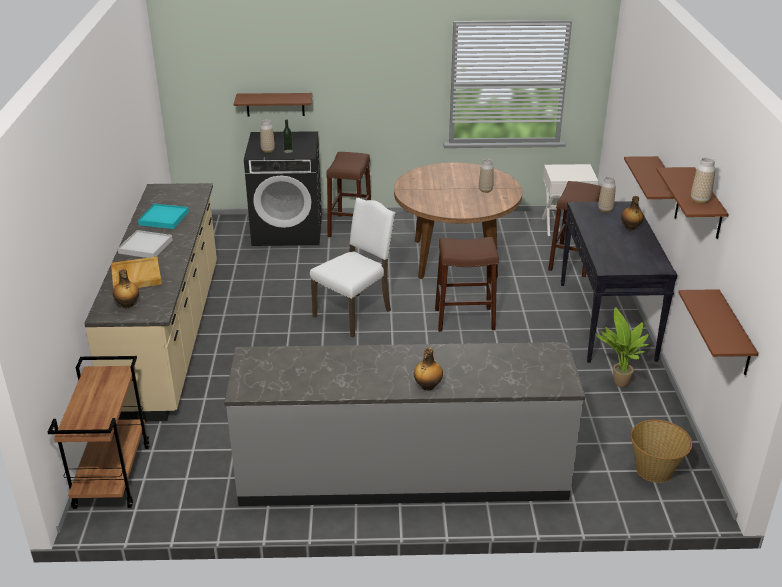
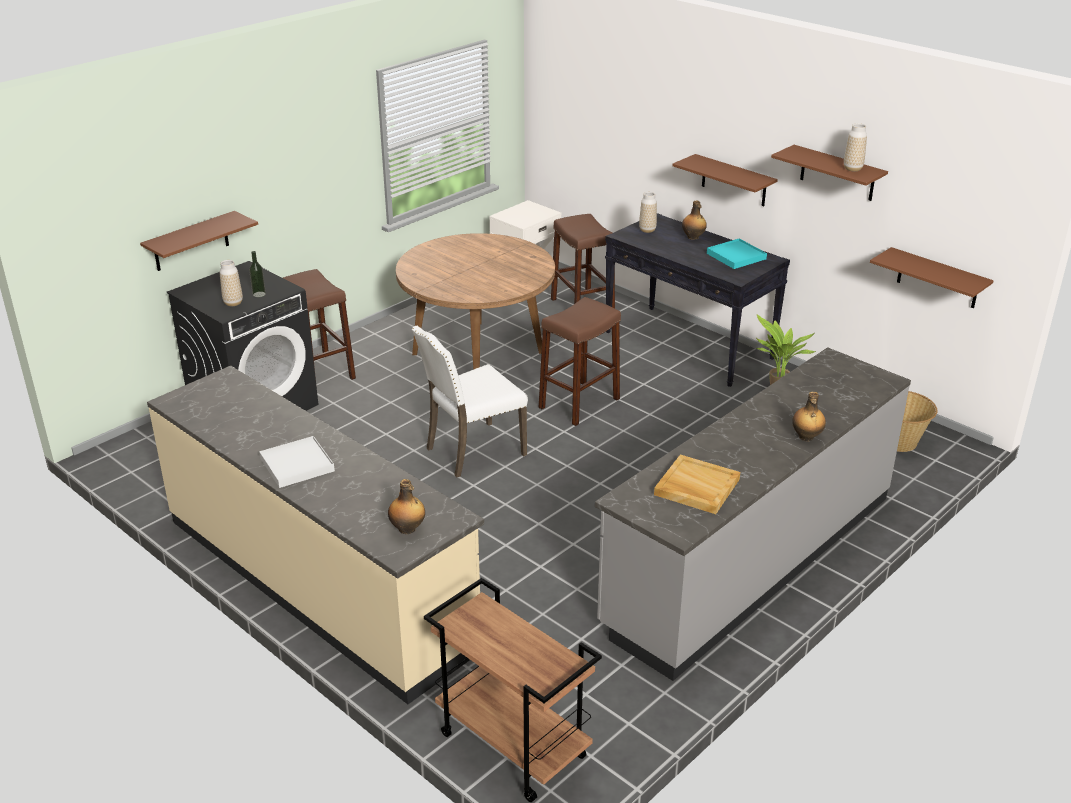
camera: 45 degrees left, 0 degrees up
beige tray [111,257,162,289] -> beige tray moved to [654,455,740,514]
turquoise tray [138,204,189,229] -> turquoise tray moved to [707,238,767,269]
white chair [310,198,396,338] -> white chair turned 120 degrees counterclockwise [412,326,528,478]
vase [479,159,494,193] -> none

